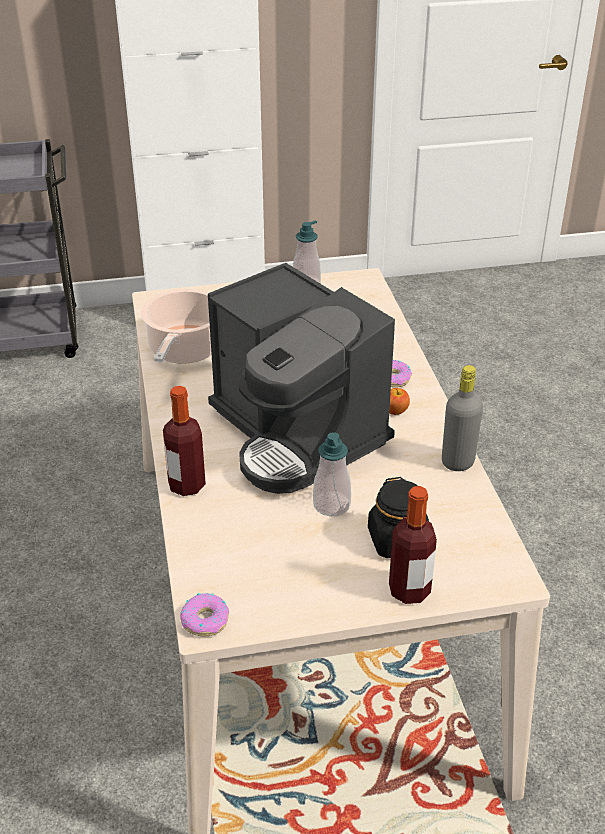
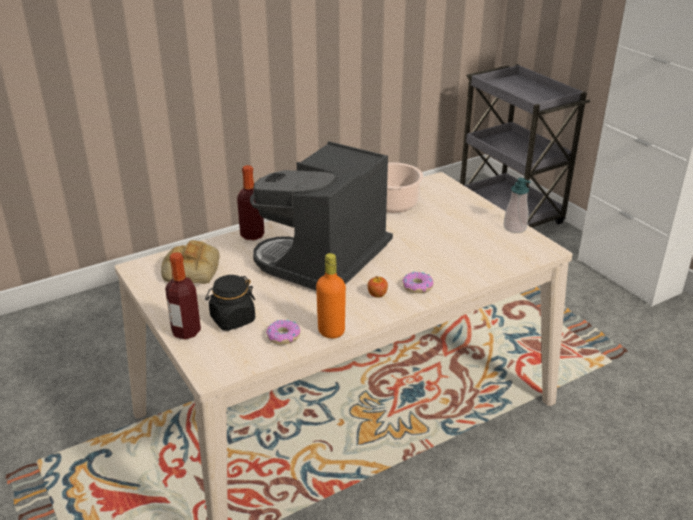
camera: 70 degrees right, 5 degrees down
donut [180,593,229,636] -> donut moved to [266,319,300,345]
soap dispenser [313,432,351,516] -> none
grey bottle [442,365,483,471] -> orange bottle [316,253,346,338]
none -> bread [161,241,219,284]

